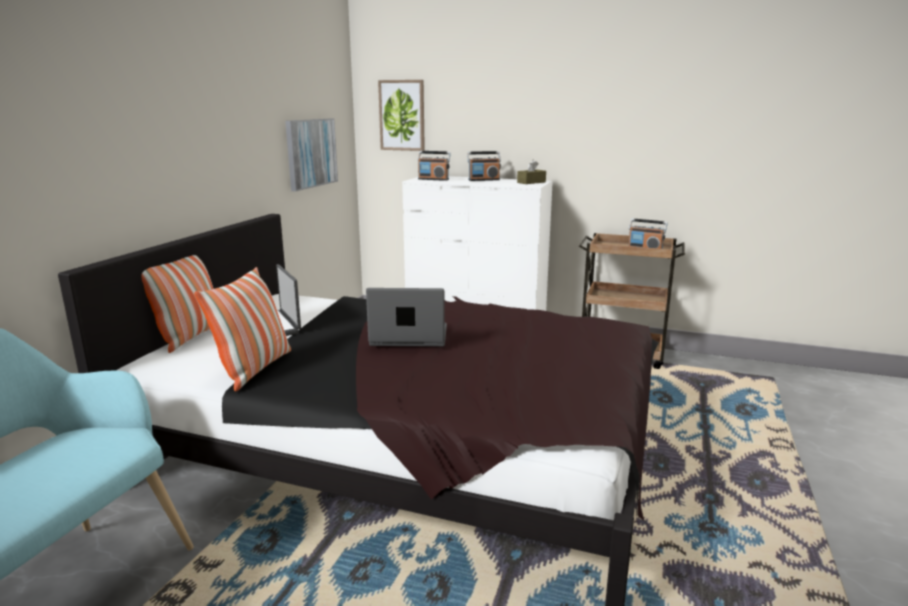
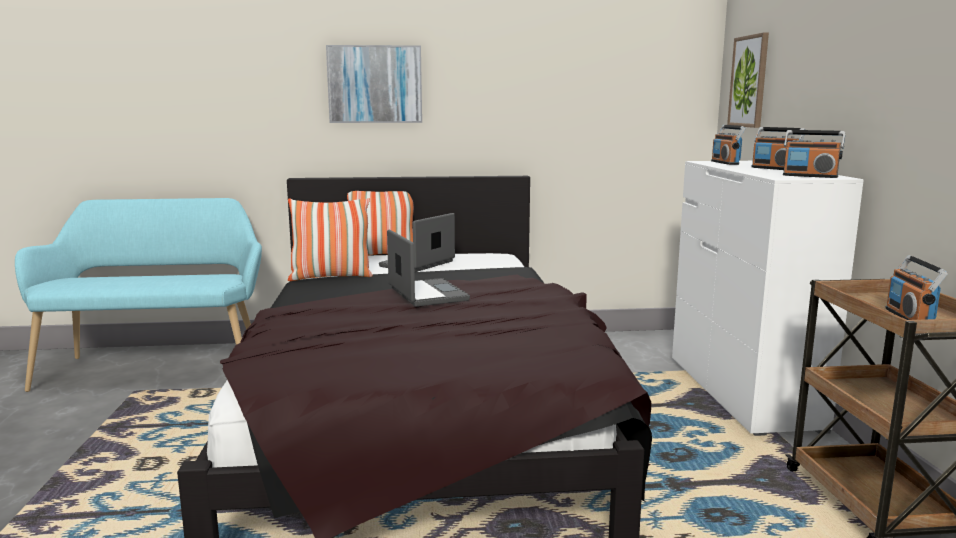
camera: 65 degrees right, 5 degrees down
picture [285,119,338,191] -> picture moved to [326,45,422,123]
brown tissue box [517,160,546,184] -> radio [783,130,845,178]

